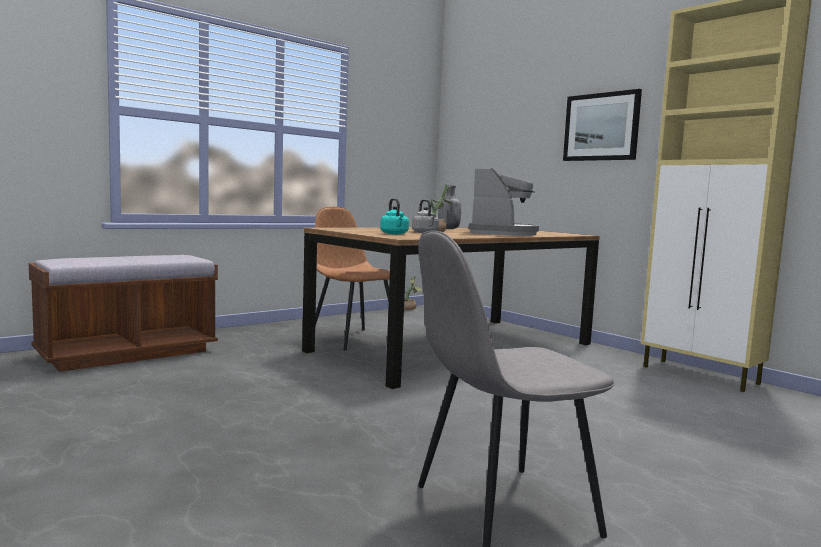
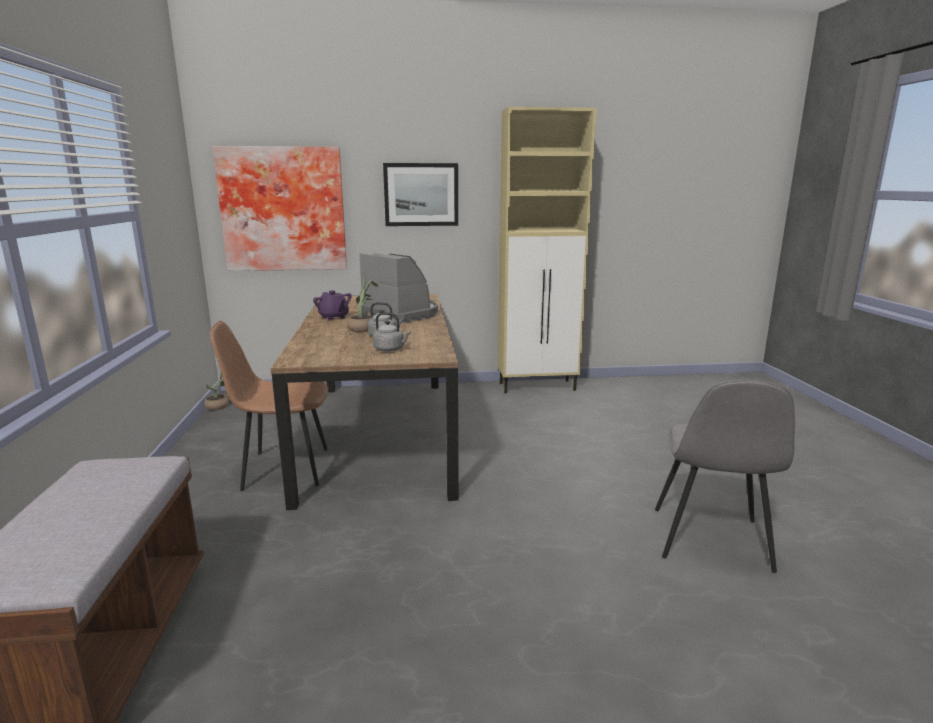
camera: 55 degrees left, 10 degrees up
turquoise kettle [380,198,409,234] -> grey kettle [373,312,411,352]
grey bottle [438,185,462,229] -> purple teapot [313,290,352,320]
none -> picture [213,146,347,271]

